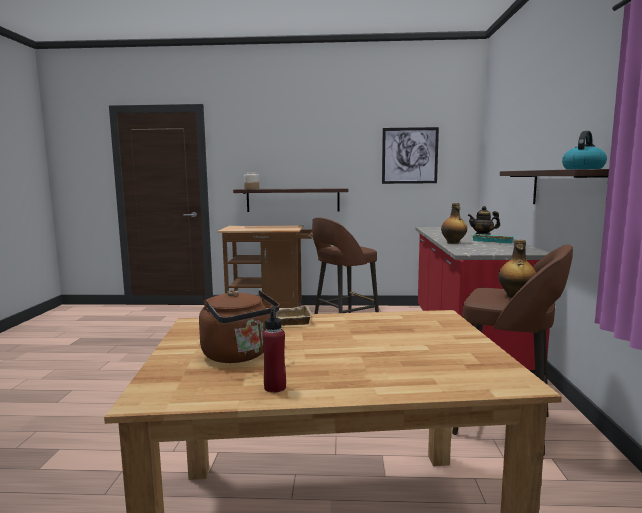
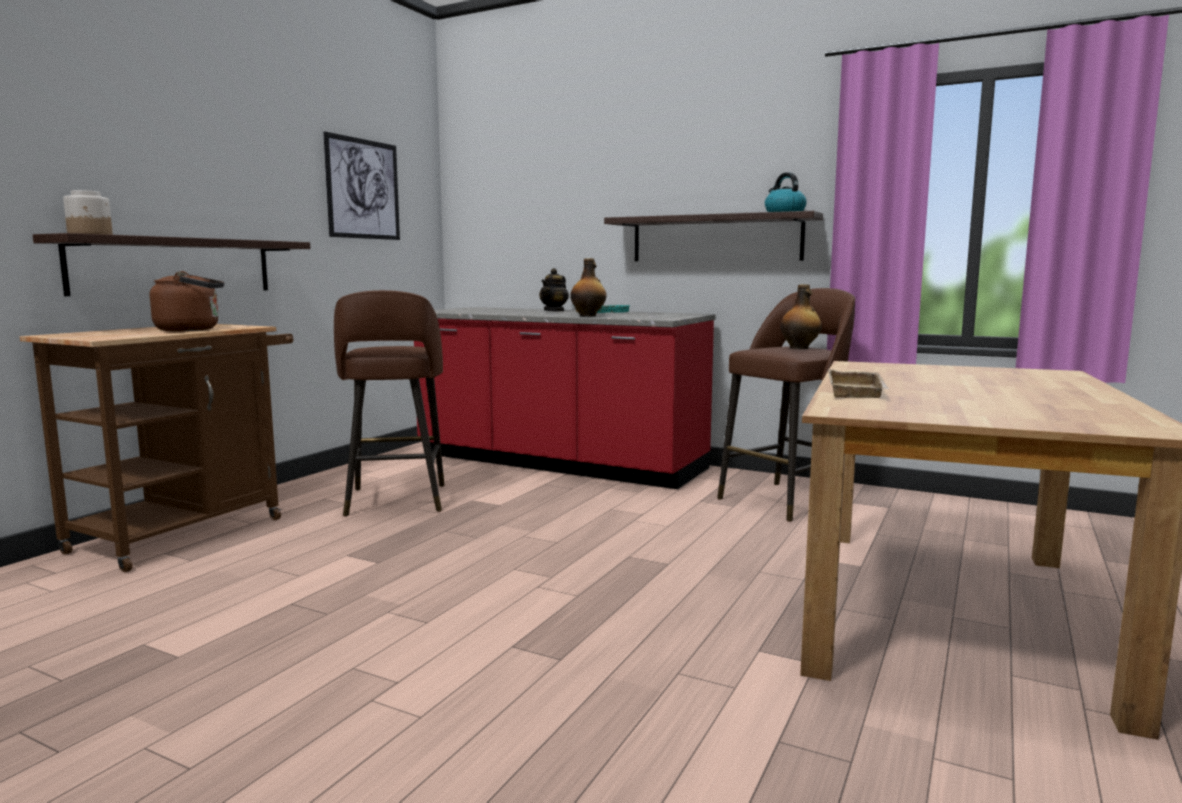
camera: 65 degrees left, 0 degrees up
brown kettle [199,290,280,363] -> brown kettle moved to [149,271,224,331]
red bottle [263,307,286,393] -> none

